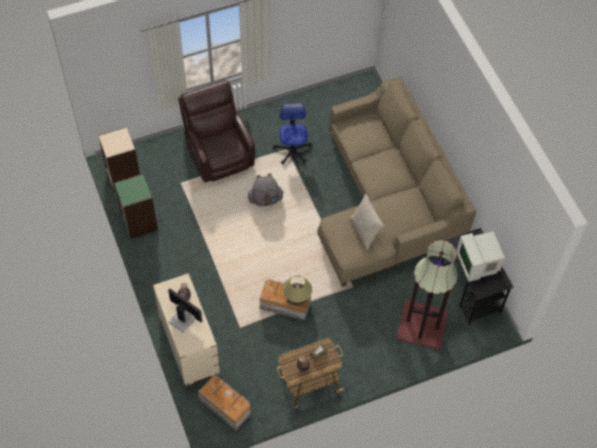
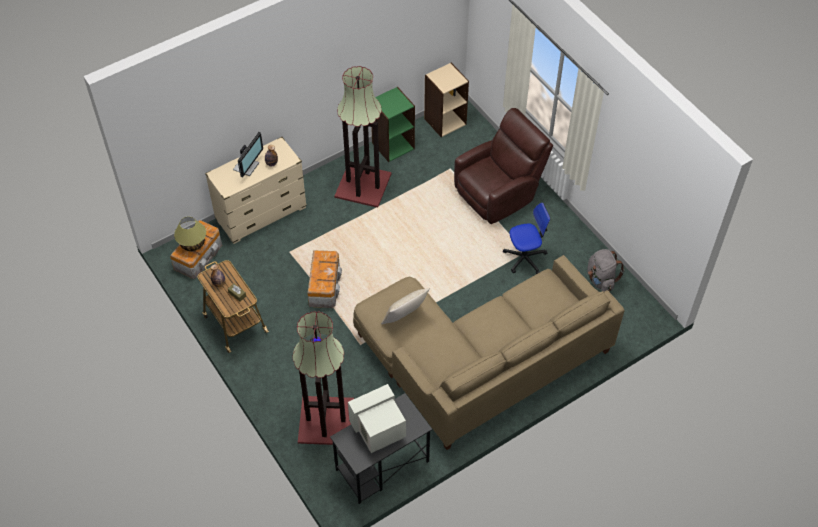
camera: 80 degrees right, 5 degrees down
grey backpack [248,173,284,206] -> grey backpack moved to [587,249,624,292]
table lamp [283,275,312,305] -> table lamp moved to [174,217,206,251]
none -> floor lamp [334,66,391,207]

